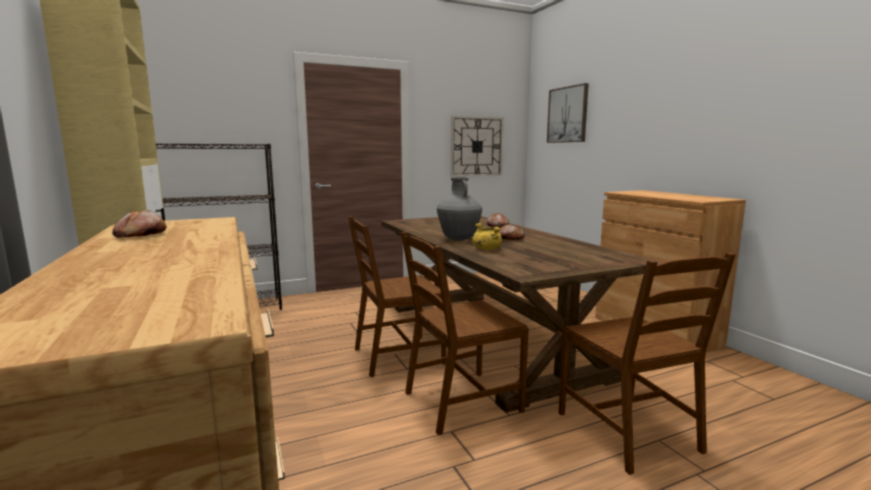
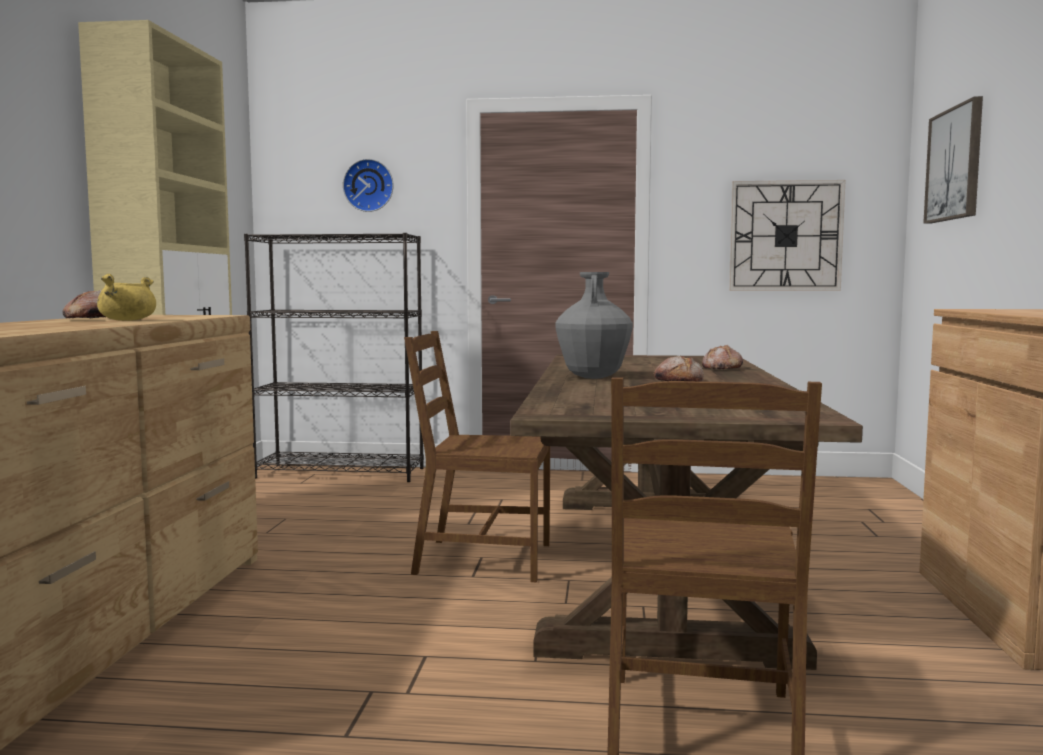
camera: 30 degrees right, 5 degrees down
brown chair [401,232,529,435] -> none
yellow cooking pot [472,223,502,250] -> yellow cooking pot moved to [97,274,156,321]
none -> wall clock [343,159,394,212]

